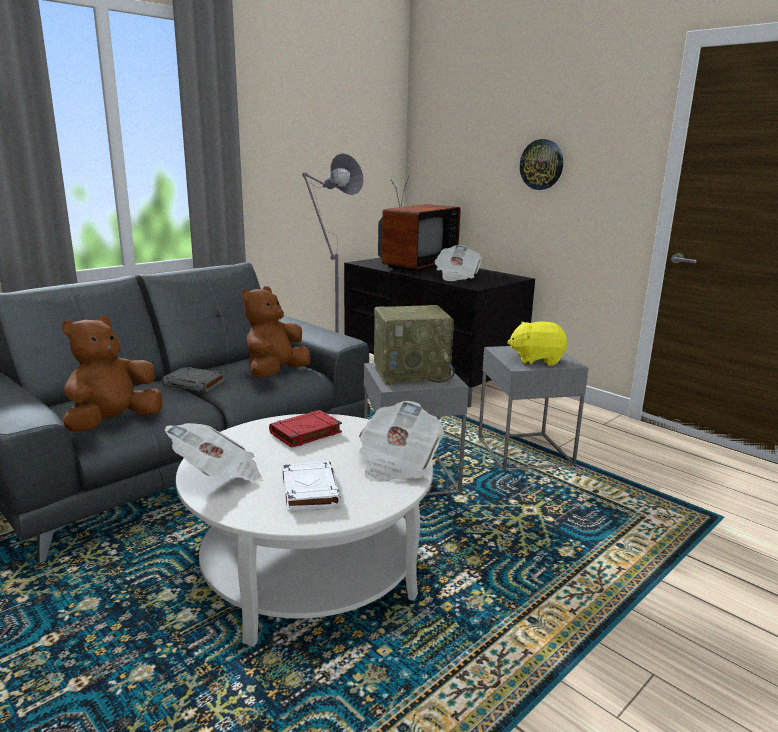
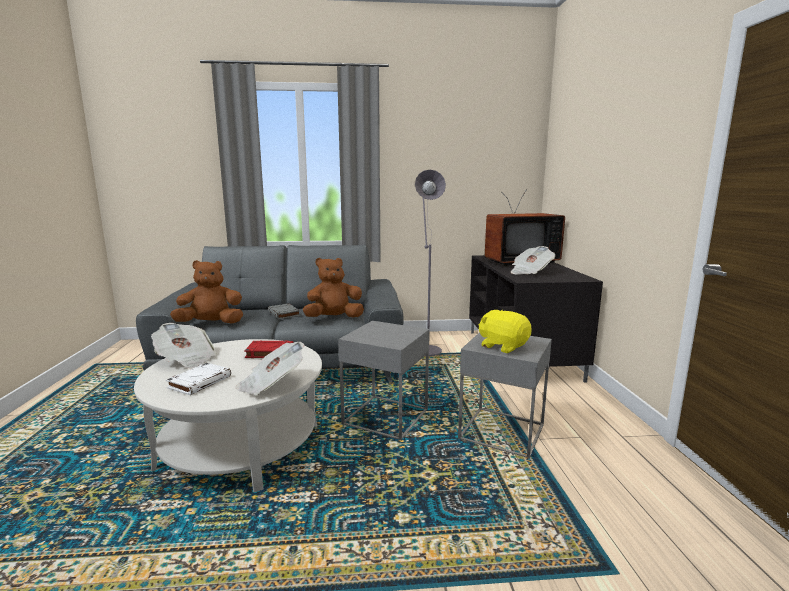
camera: 40 degrees right, 5 degrees down
radio [374,305,455,385] -> none
wall clock [520,139,563,190] -> none

